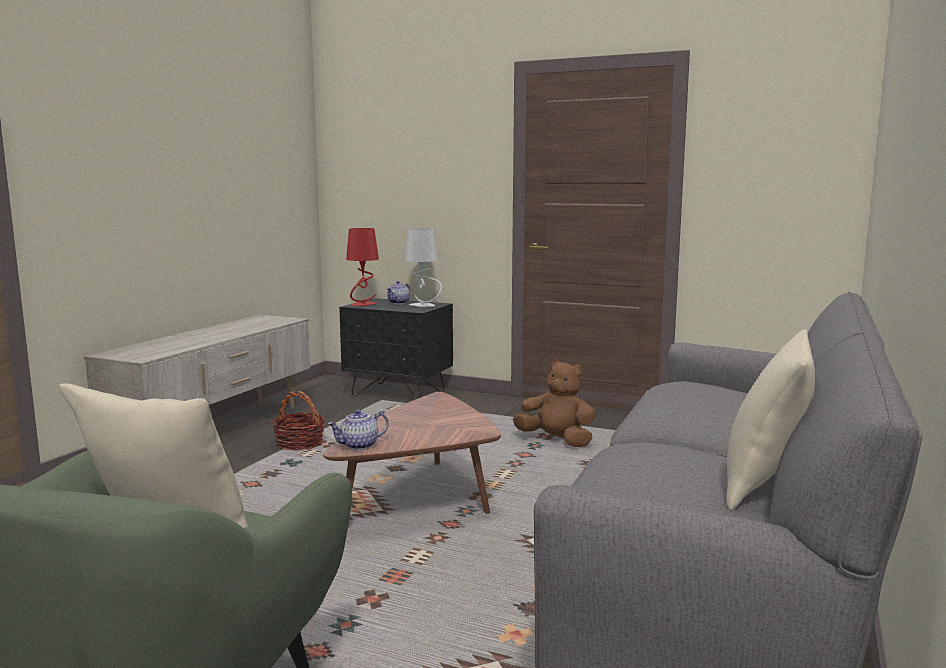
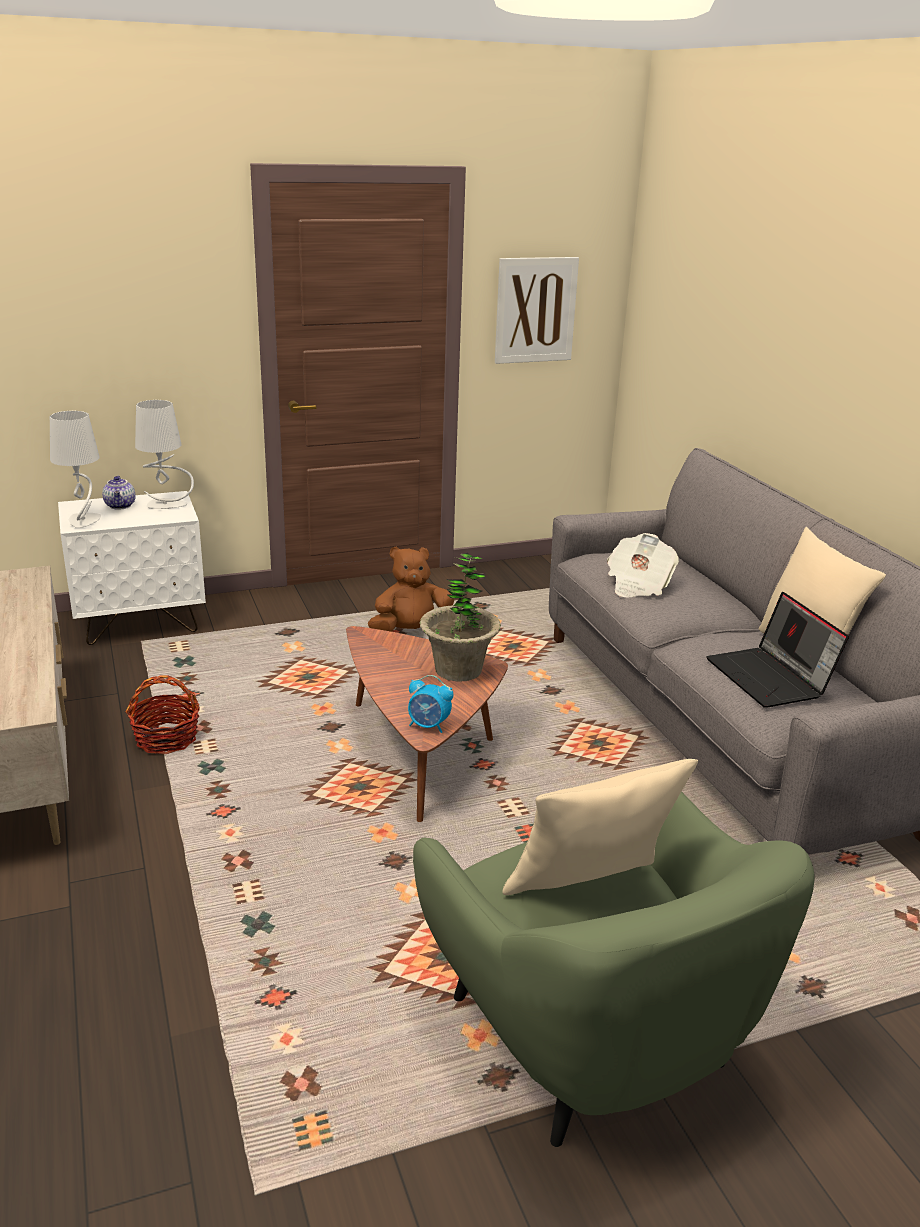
camera: 45 degrees left, 15 degrees up
teapot [328,409,389,450] -> alarm clock [408,675,453,733]
black nightstand [339,298,453,399] -> white nightstand [58,491,206,645]
red table lamp [346,228,379,306] -> grey table lamp [50,411,101,528]
none -> potted plant [420,553,501,682]
none -> picture [495,257,579,364]
none -> newspaper [607,533,679,597]
none -> laptop [706,592,849,708]

